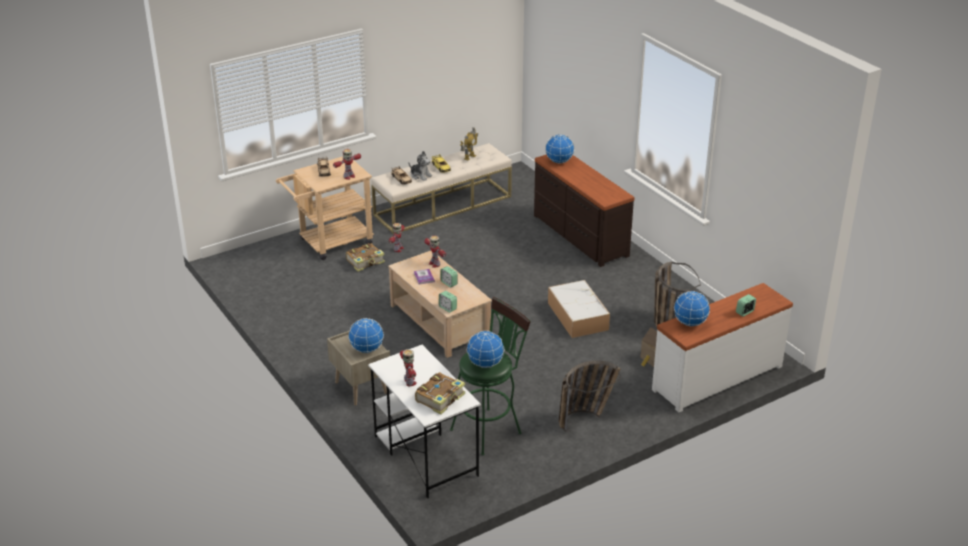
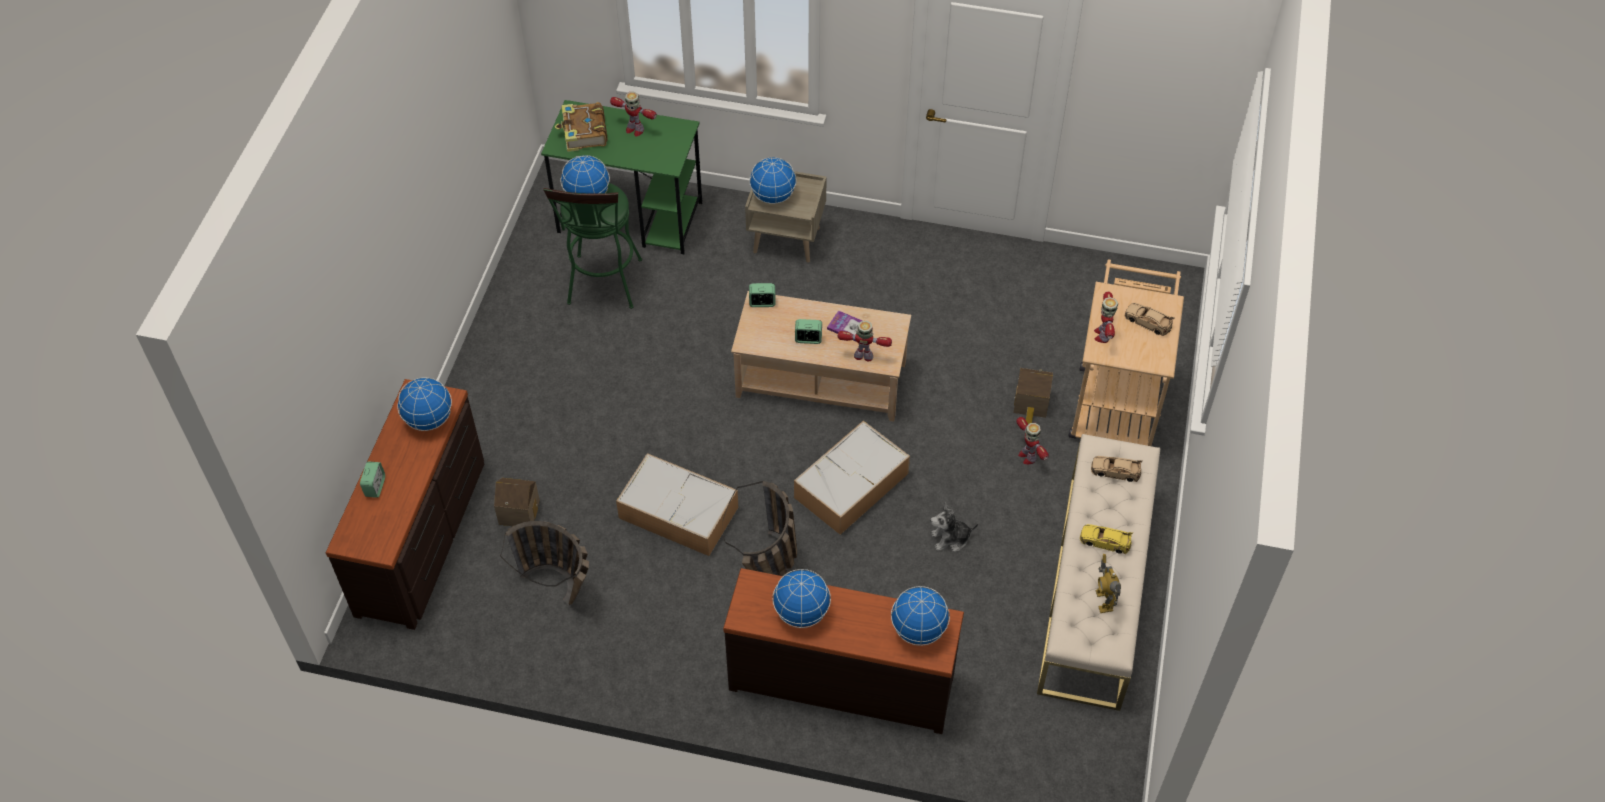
camera: 135 degrees right, 20 degrees up
book [346,243,385,272] -> toy house [1014,368,1053,424]
white desk [368,345,481,498] -> green desk [541,100,702,254]
plush toy [409,151,432,181] -> plush toy moved to [930,502,978,552]
basket [559,361,621,433] -> basket moved to [722,481,797,576]
white dresser [652,283,793,413] -> brown dresser [326,379,484,630]
none -> globe [772,569,831,628]
none -> storage box [794,421,910,535]

